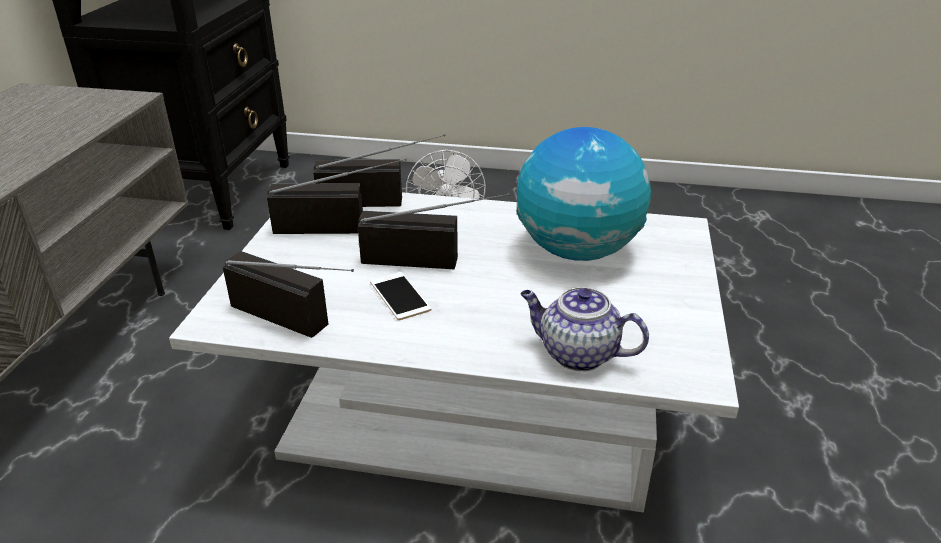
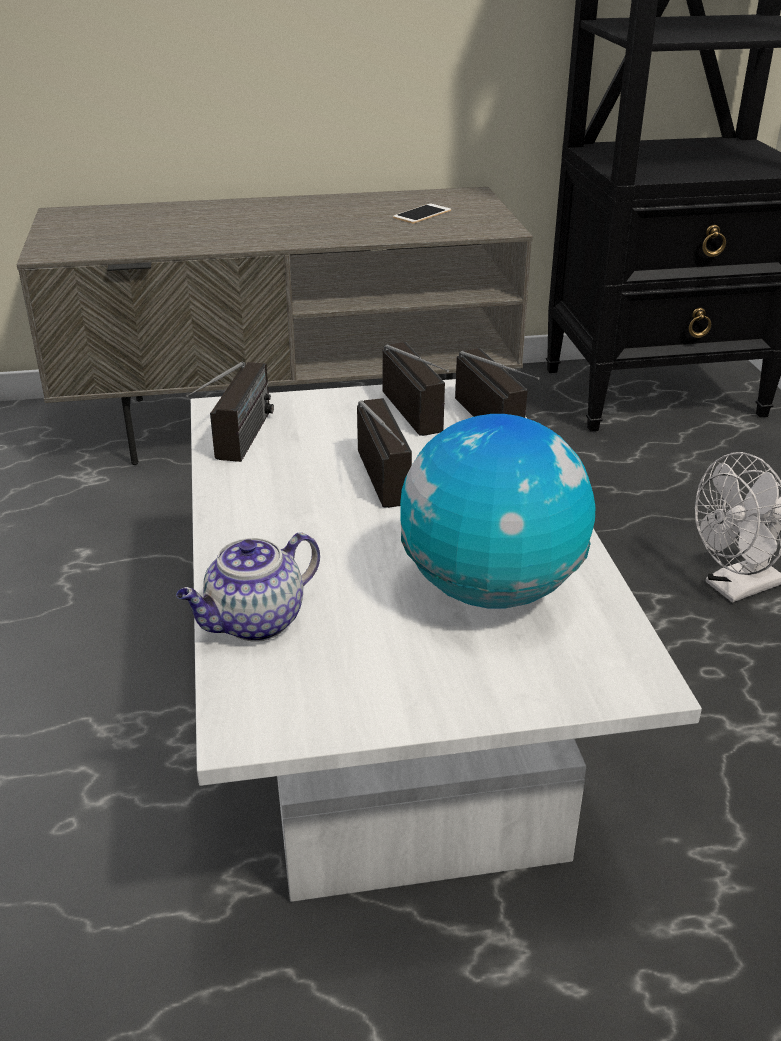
camera: 70 degrees right, 0 degrees up
phone [370,272,432,320] -> phone moved to [393,204,451,223]
teapot [520,287,649,371] -> teapot turned 135 degrees counterclockwise [176,532,320,641]

